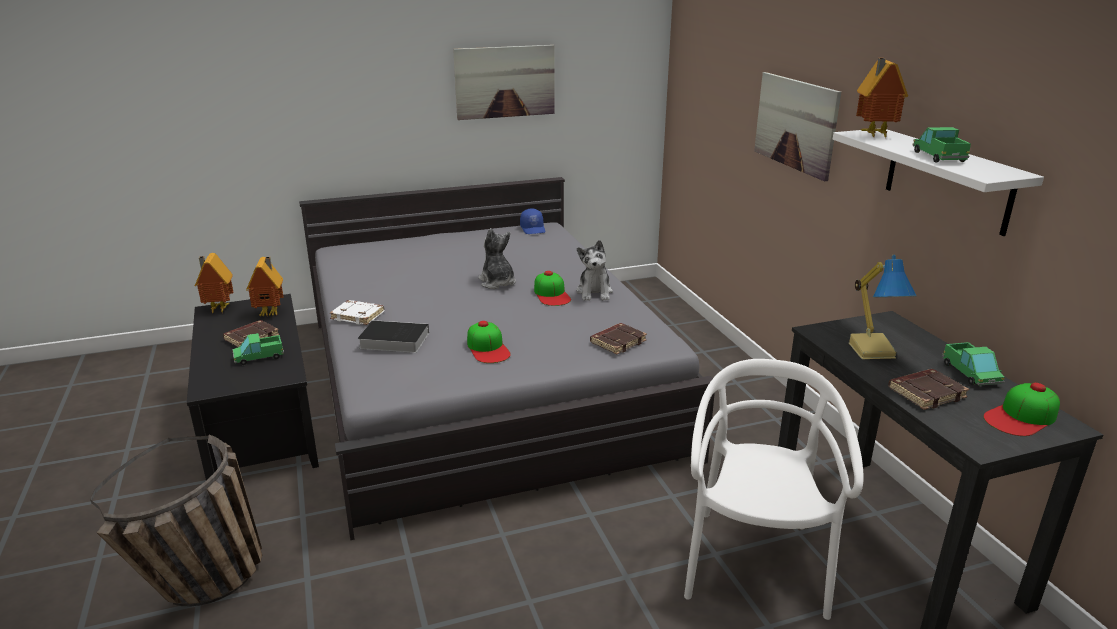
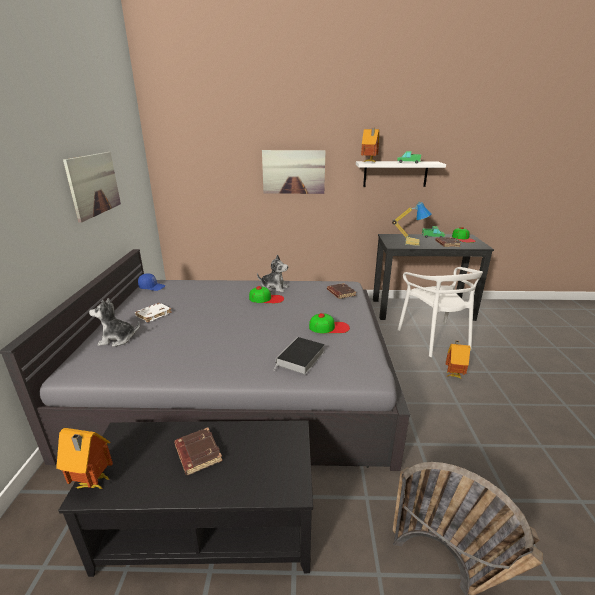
camera: 70 degrees left, 0 degrees up
toy truck [232,333,284,365] -> none
toy house [246,257,284,316] -> toy house moved to [445,341,471,378]
white book [330,300,385,325] -> white book moved to [135,303,172,322]
plush toy [478,228,516,289] -> plush toy moved to [89,298,140,347]
white chair [684,359,864,620] -> white chair turned 135 degrees counterclockwise [398,267,483,357]

